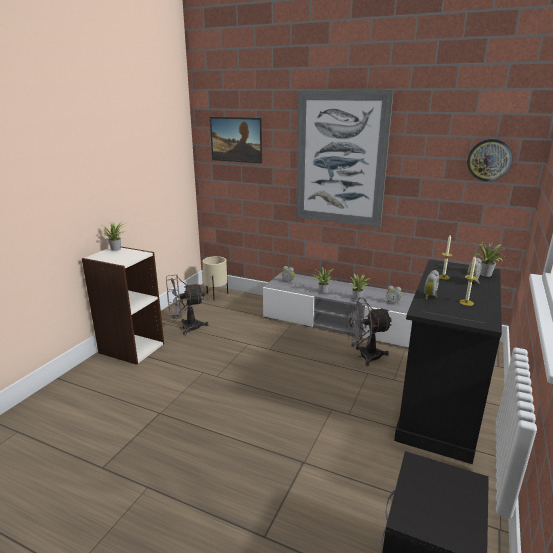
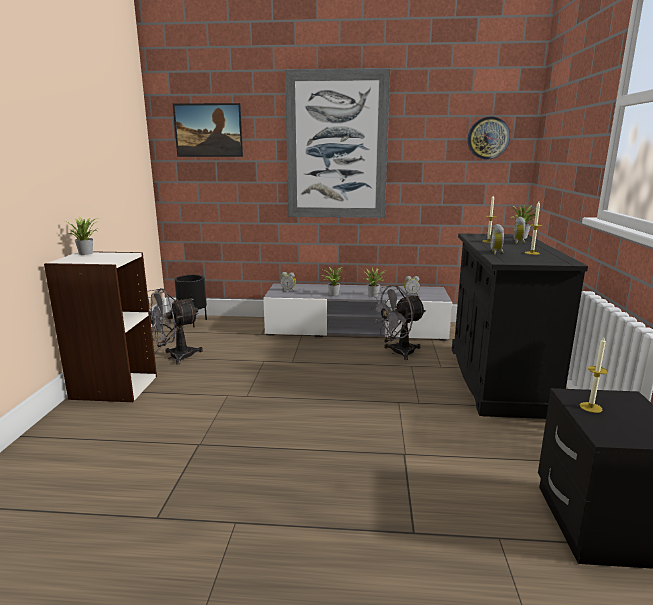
camera: 20 degrees left, 5 degrees down
beige planter [202,256,228,300] -> black planter [174,275,207,328]
none -> candle [580,337,608,413]

